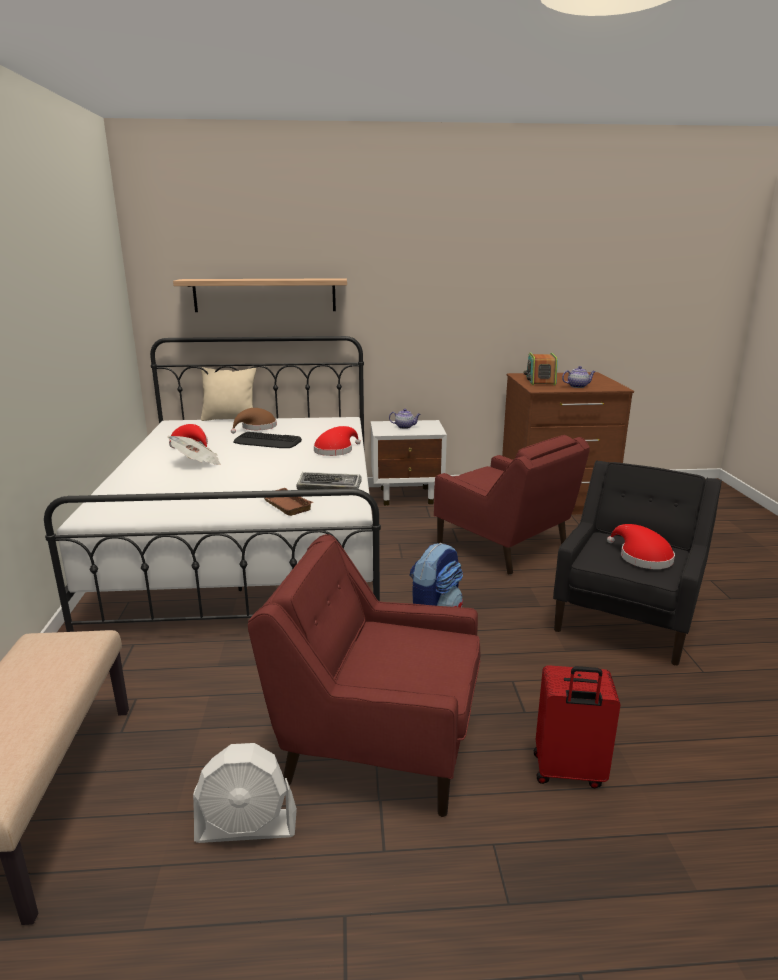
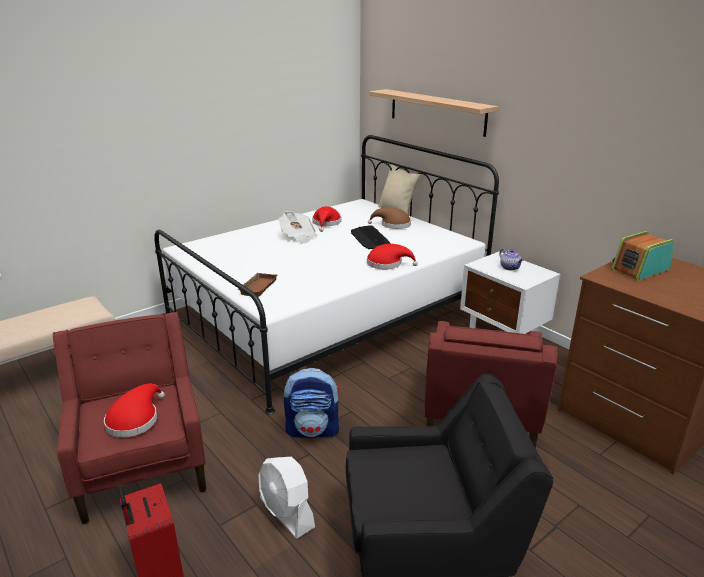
camera: 55 degrees right, 5 degrees up
white fan [193,743,297,843] -> white fan moved to [258,457,315,539]
keyboard [297,472,362,490] -> none
teapot [562,366,596,388] -> none
red hat [607,524,675,569] -> red hat moved to [104,384,165,438]

